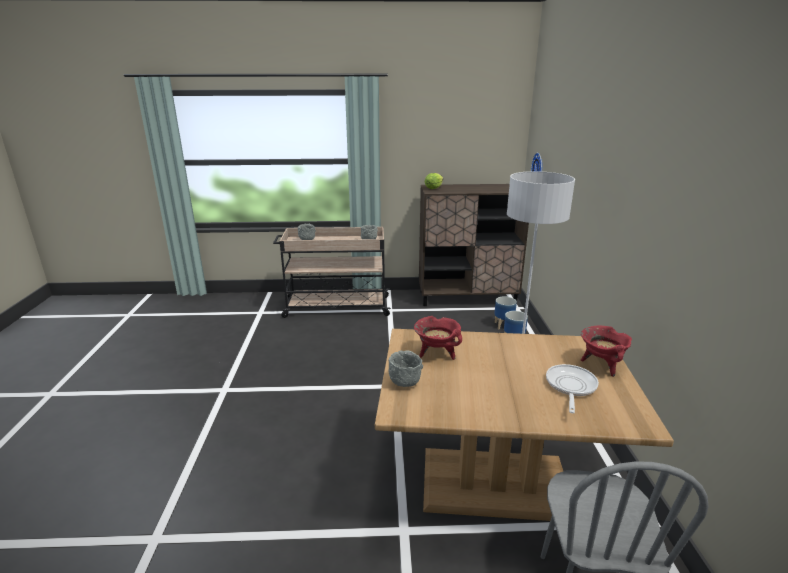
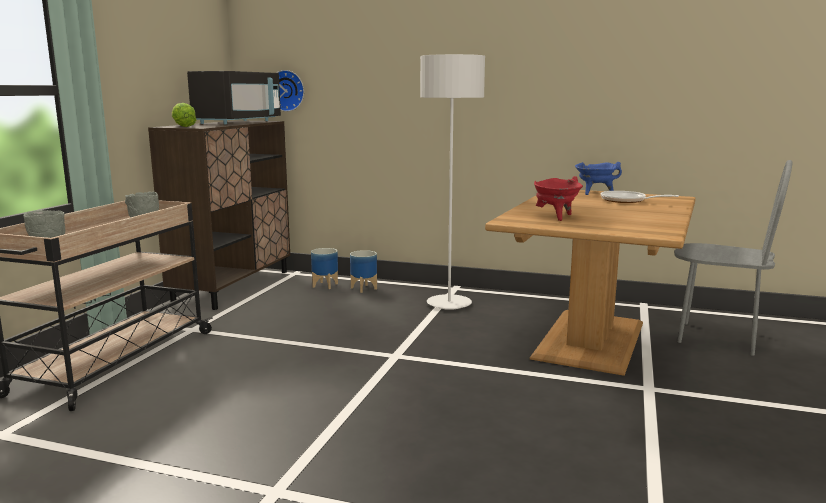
camera: 70 degrees left, 10 degrees down
grey bowl [389,351,423,387] -> none
red cooking pot [581,326,632,377] -> blue cooking pot [575,162,622,195]
none -> black microwave [187,71,281,124]

